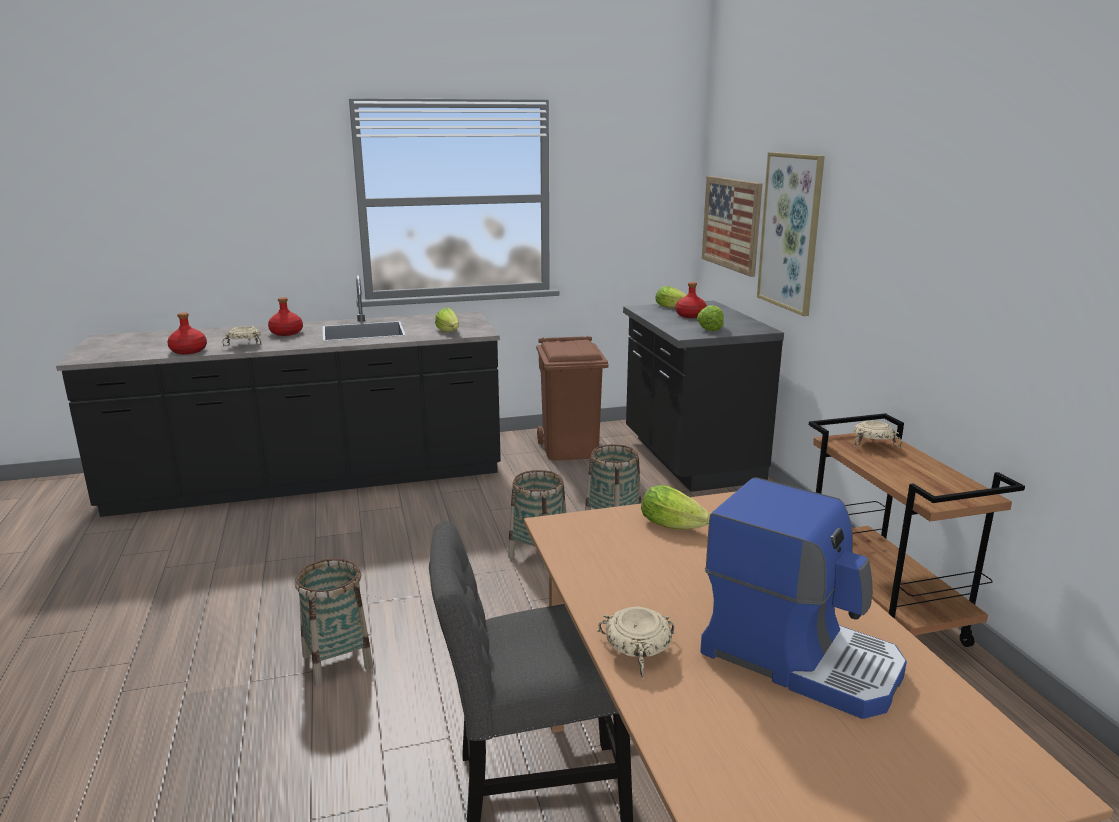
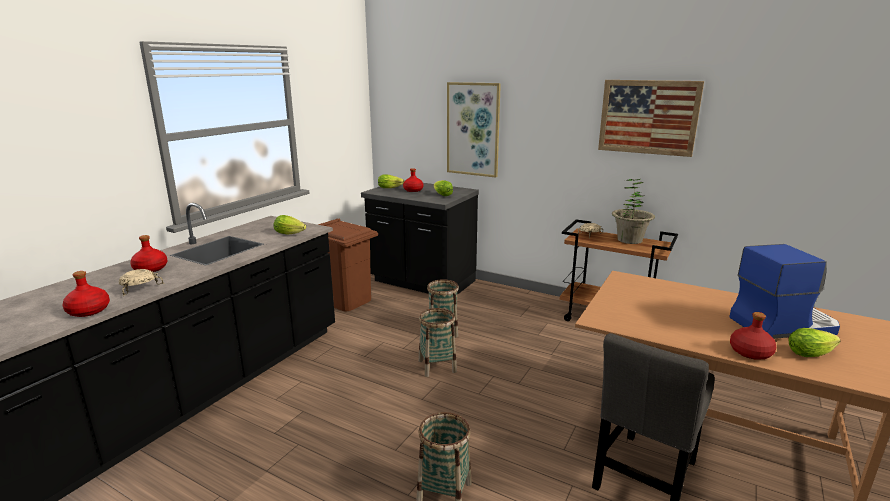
camera: 45 degrees left, 0 degrees up
beige bowl [597,606,675,680] -> red bottle [730,312,777,360]
lettuce [641,485,710,529] -> lettuce moved to [789,328,840,357]
picture [702,176,763,277] -> picture moved to [598,80,704,157]
none -> potted plant [612,179,655,244]

